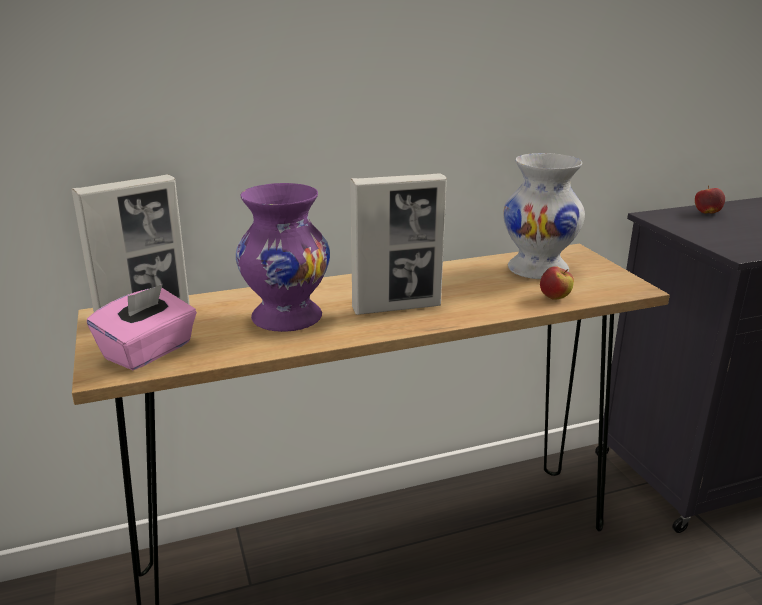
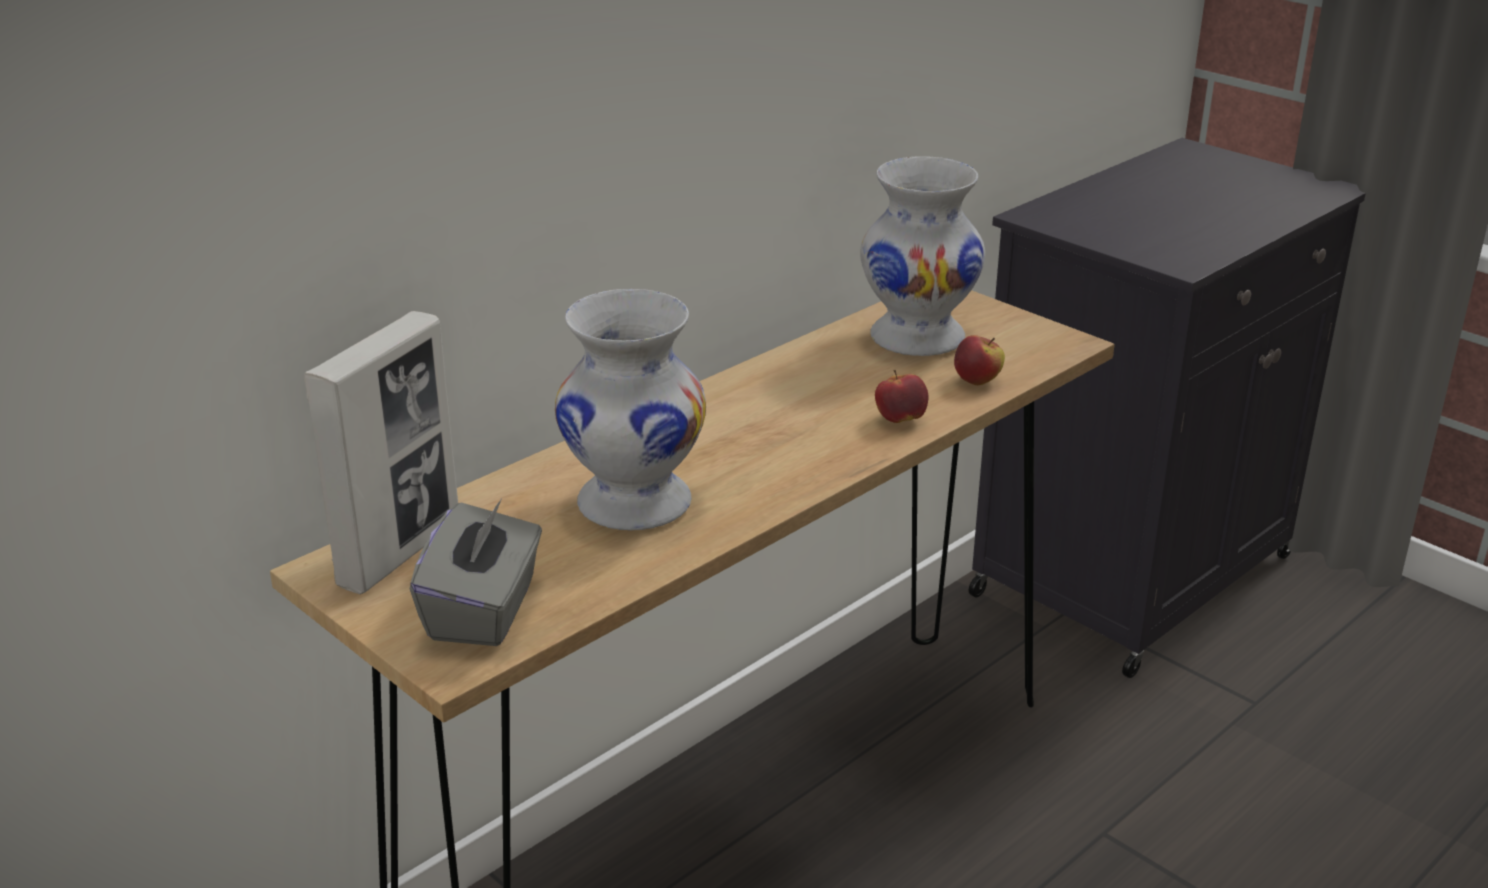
camera: 25 degrees left, 5 degrees up
pink tissue box [87,284,197,370] -> grey tissue box [410,499,542,646]
purple vase [236,183,330,332] -> white vase [555,289,706,531]
picture frame [350,173,447,315] -> none
apple [695,185,725,214] -> apple moved to [875,370,928,423]

